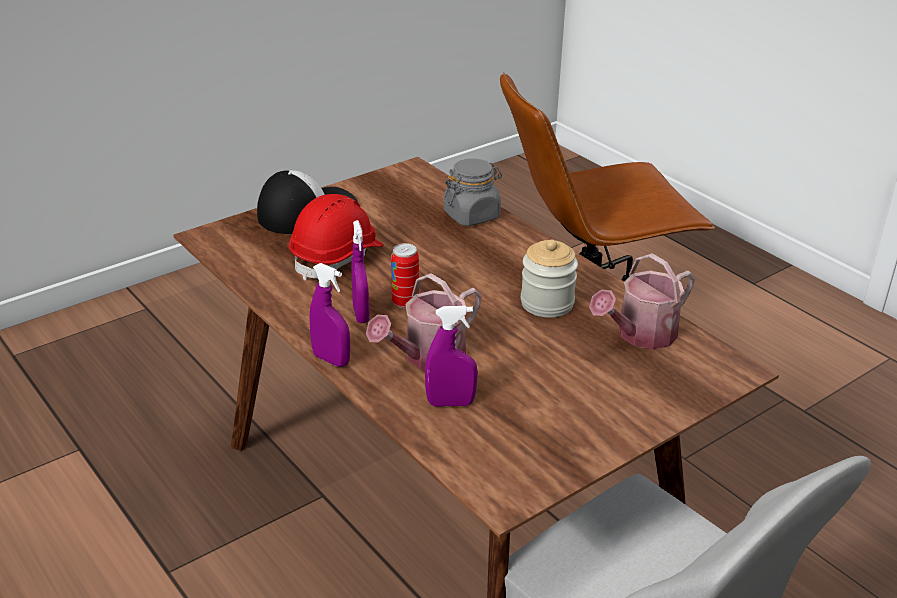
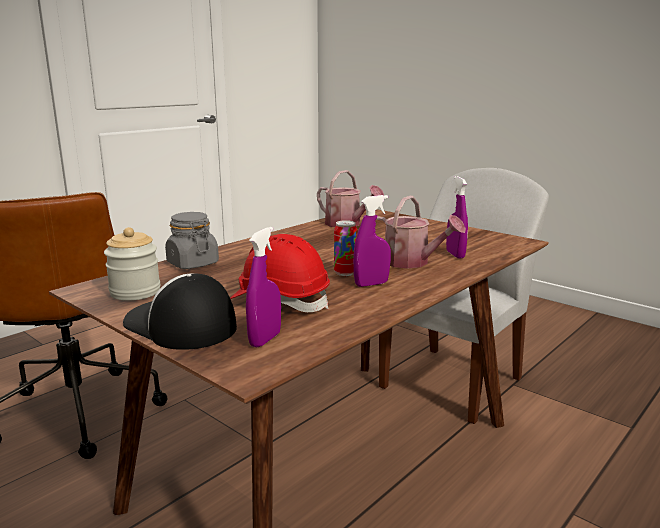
camera: 100 degrees left, 15 degrees down
purple spray bottle [309,263,350,367] -> purple spray bottle moved to [246,227,281,348]
jar [521,240,578,318] -> jar moved to [104,227,161,301]

